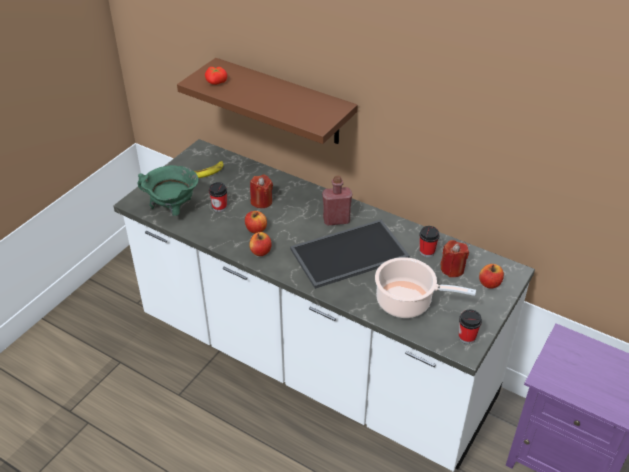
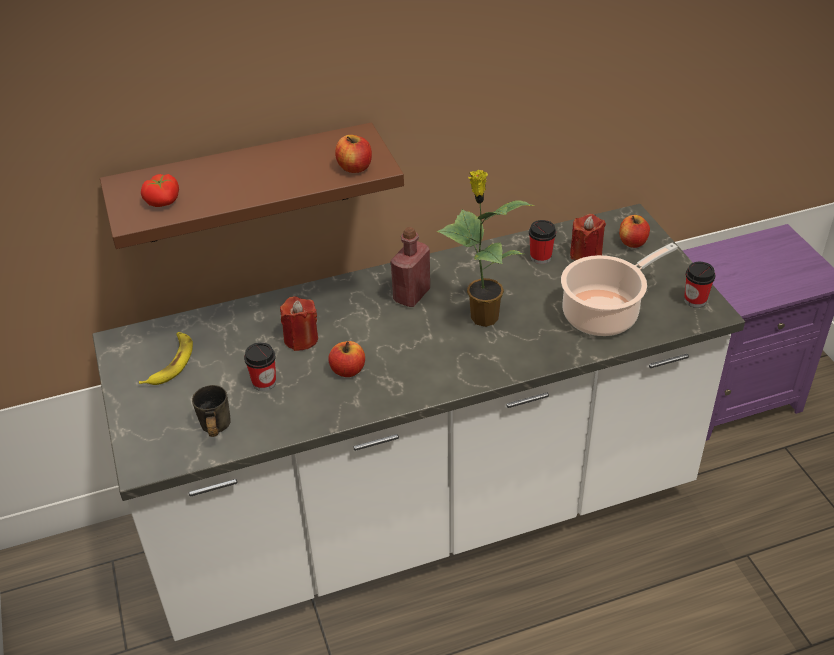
camera: 50 degrees left, 0 degrees up
green cooking pot [138,165,198,216] -> grey mug [192,385,231,437]
apple [249,232,272,256] -> apple moved to [335,135,372,173]
tray [290,220,410,289] -> potted plant [437,169,535,327]

